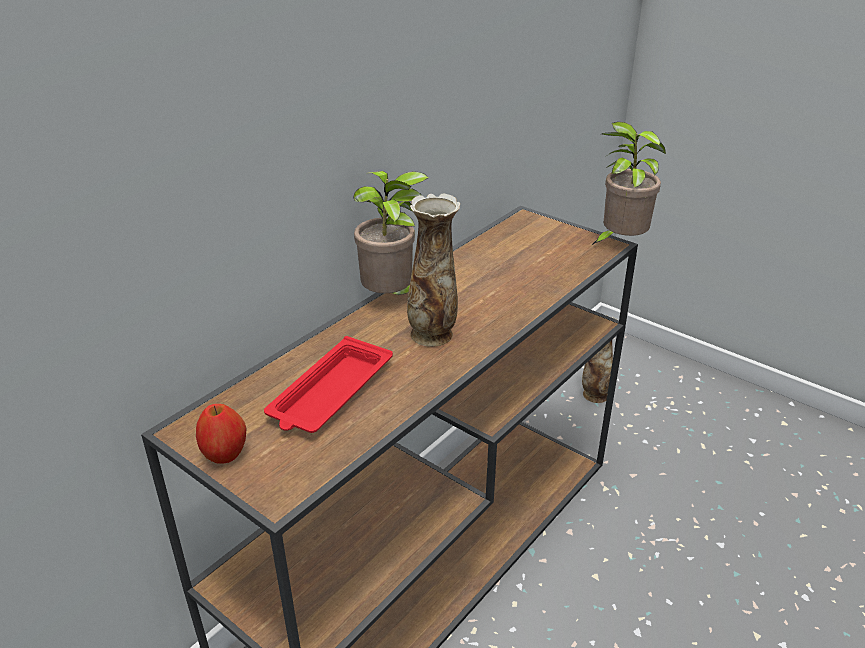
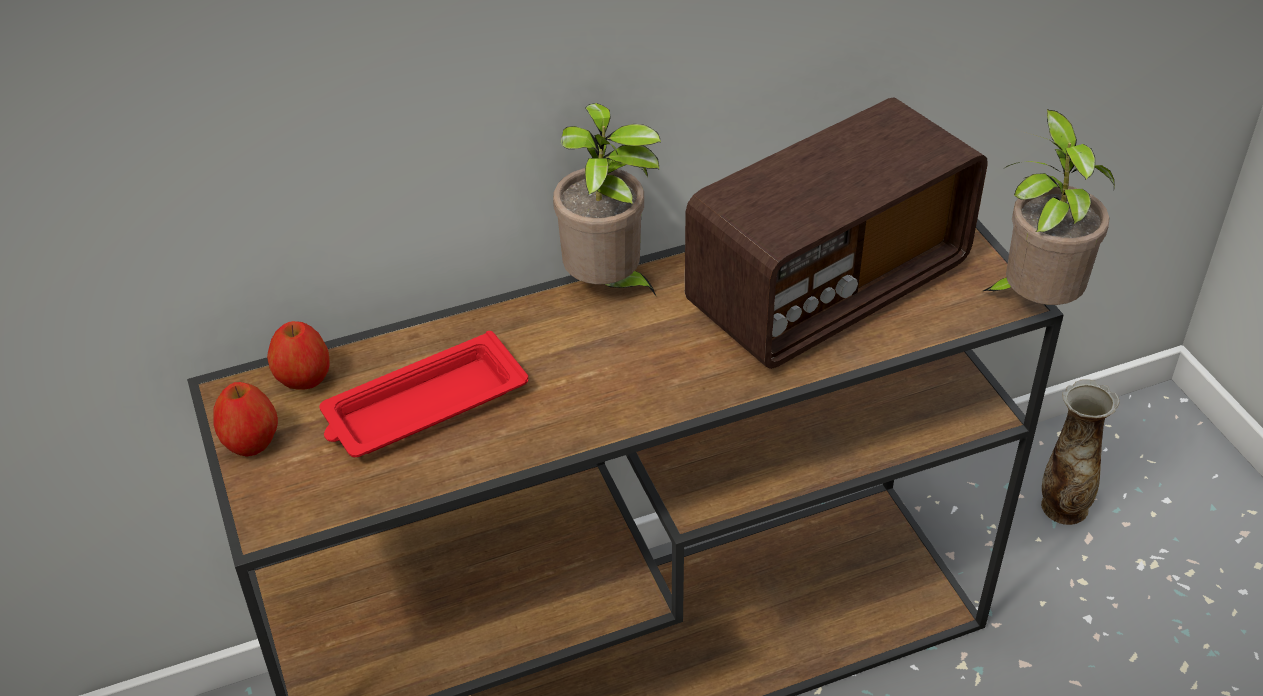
camera: 30 degrees right, 10 degrees up
vase [407,194,460,347] -> none
none -> apple [267,321,330,390]
none -> radio [685,97,988,369]

